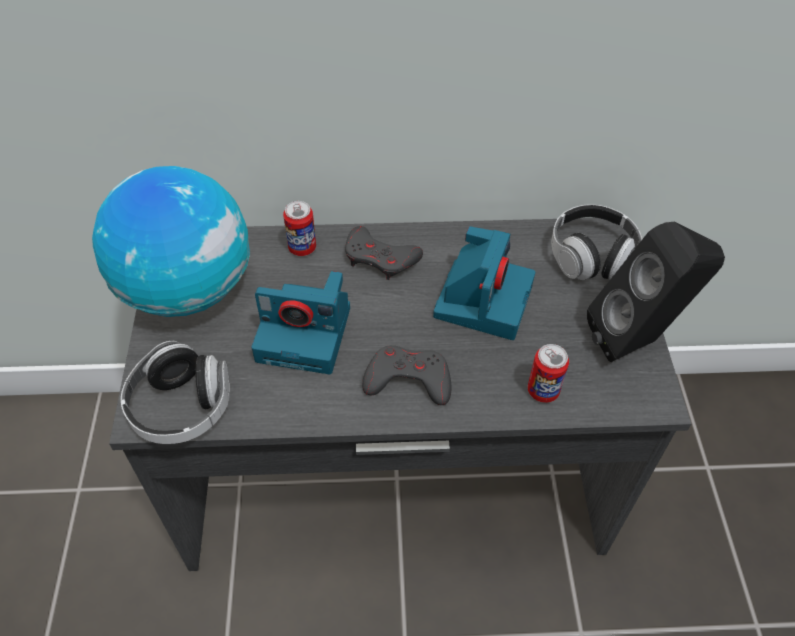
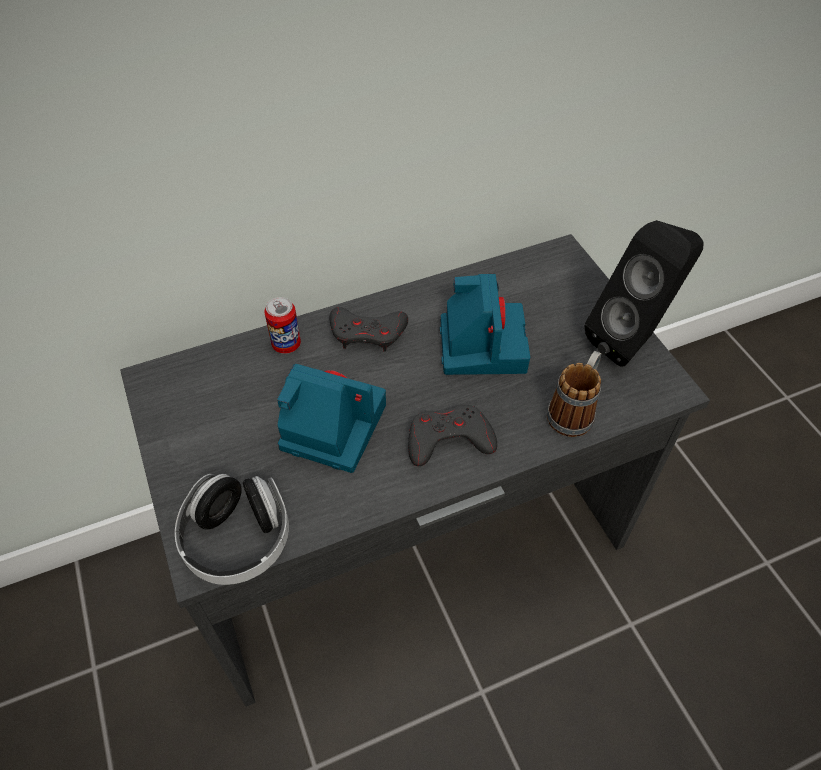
camera: 20 degrees left, 0 degrees up
globe [92,166,250,317] -> none
camera [251,271,350,374] -> camera turned 150 degrees counterclockwise [277,364,386,473]
can [528,344,569,403] -> mug [547,351,602,437]
headphones [551,204,642,280] -> none

